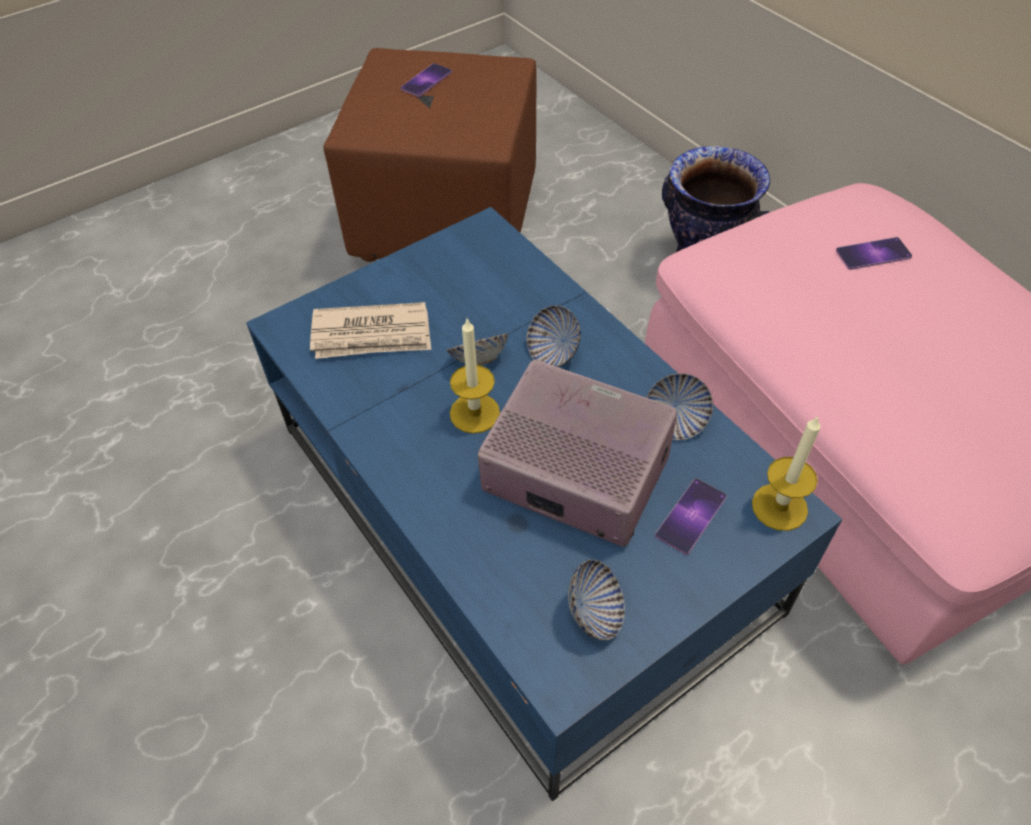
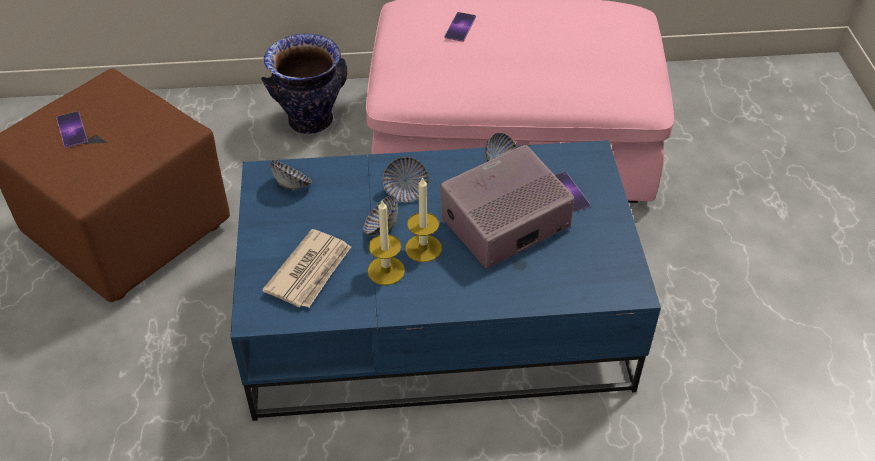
camera: 60 degrees left, 5 degrees down
bowl [568,559,625,640] -> bowl moved to [270,160,312,191]
candle [752,416,821,531] -> candle moved to [368,200,405,285]

